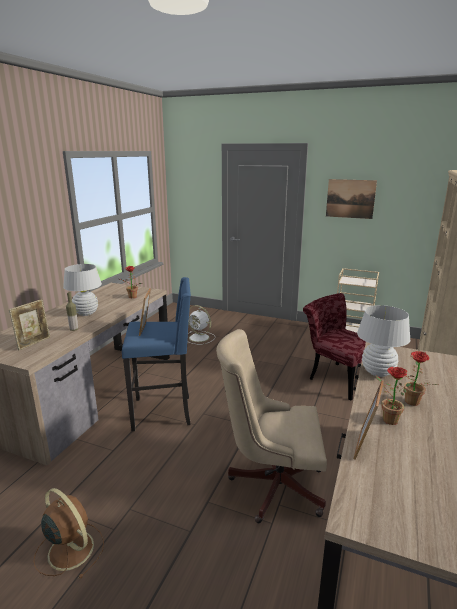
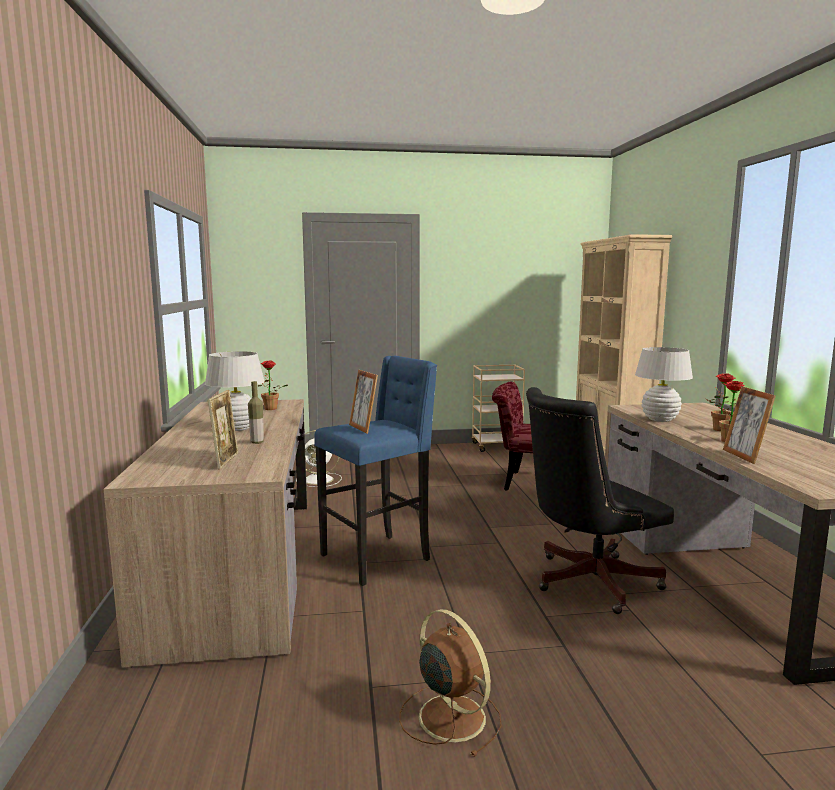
camera: 30 degrees left, 10 degrees down
brown fan [33,488,104,579] -> brown fan turned 45 degrees clockwise [399,609,502,757]
beige office chair [216,329,327,523] -> black office chair [526,387,674,614]
picture [326,179,377,219] -> none

